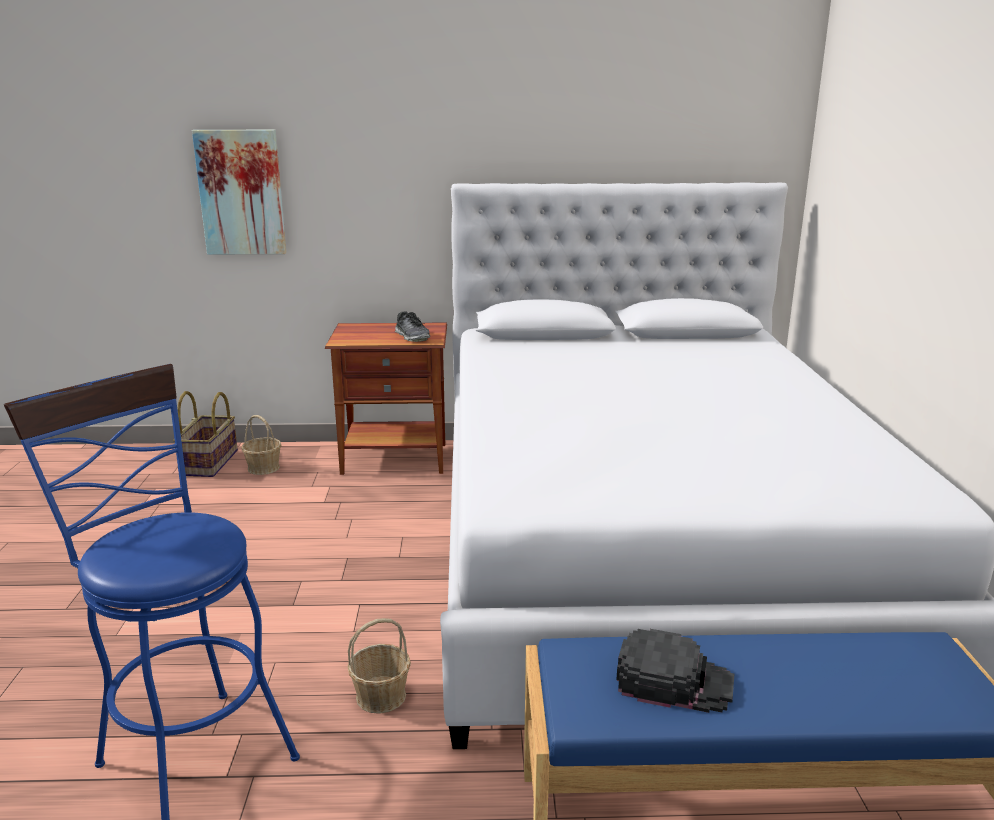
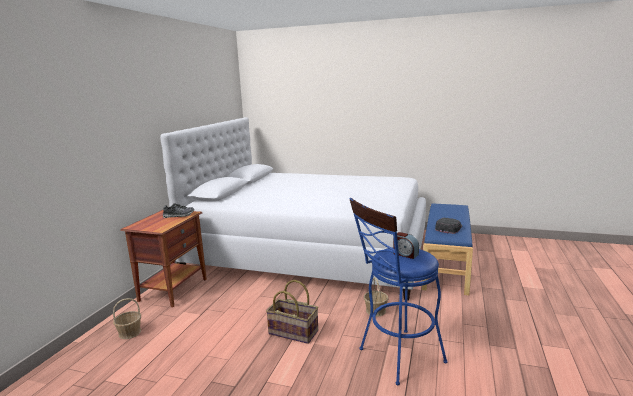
camera: 70 degrees left, 5 degrees down
basket [173,391,238,477] -> basket moved to [266,280,318,344]
picture [192,130,287,255] -> none
none -> alarm clock [393,232,419,259]

